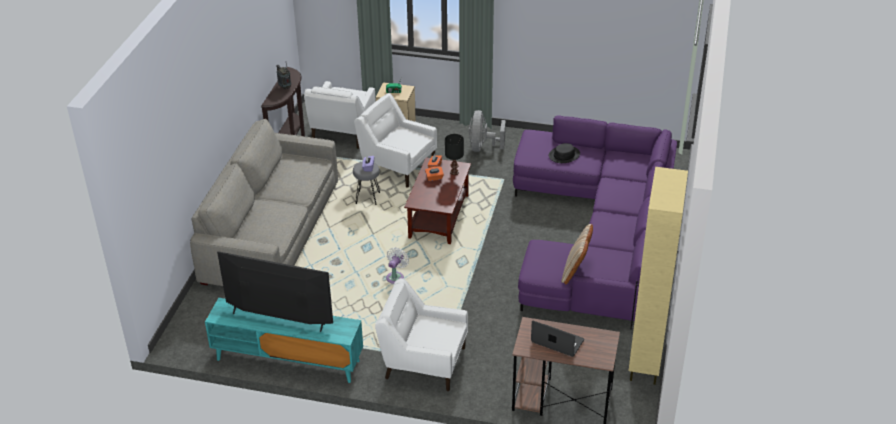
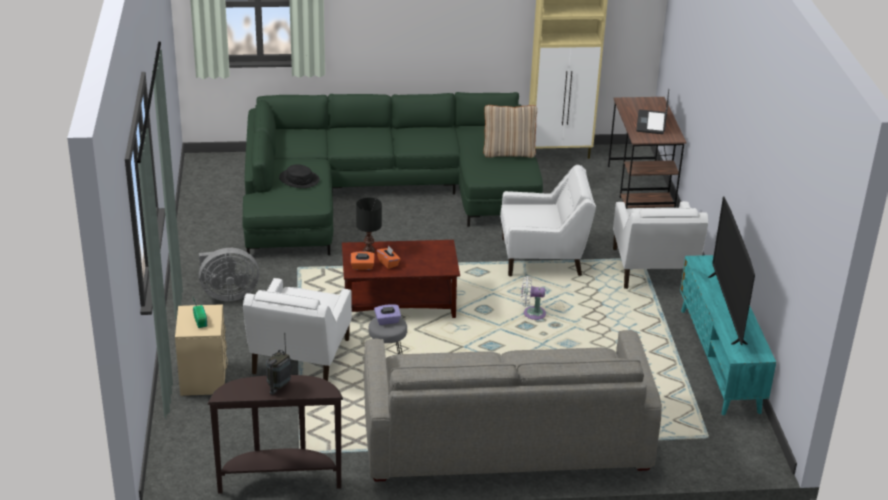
camera: 110 degrees left, 5 degrees down
white armchair [304,81,376,149] -> white armchair moved to [500,165,596,276]
purple sofa [513,115,677,321] -> green sofa [243,92,543,255]

